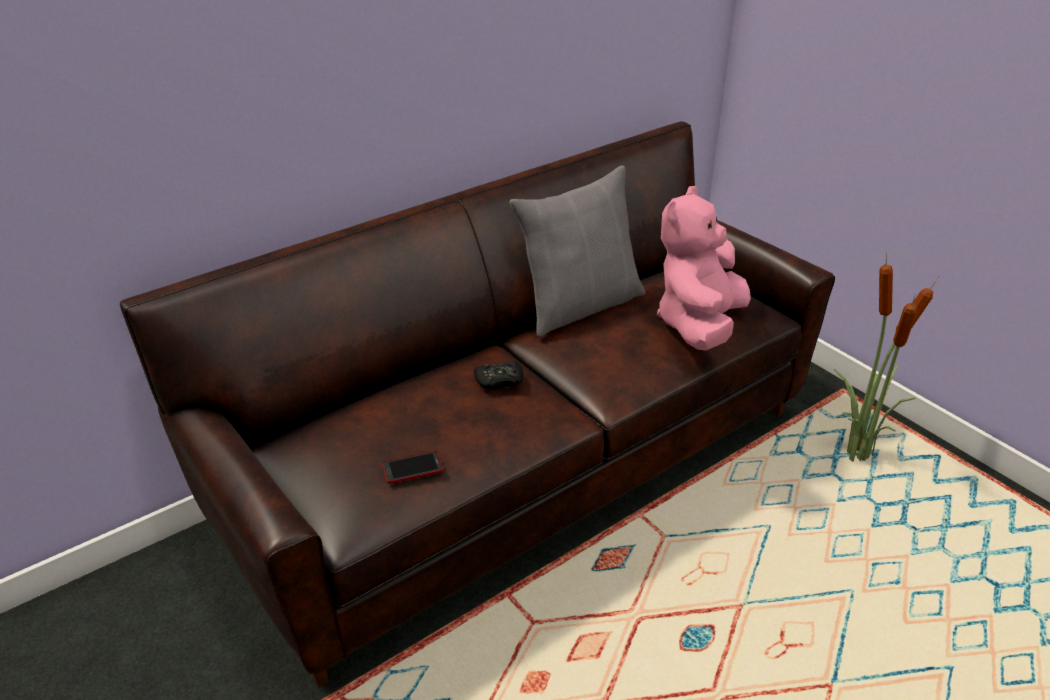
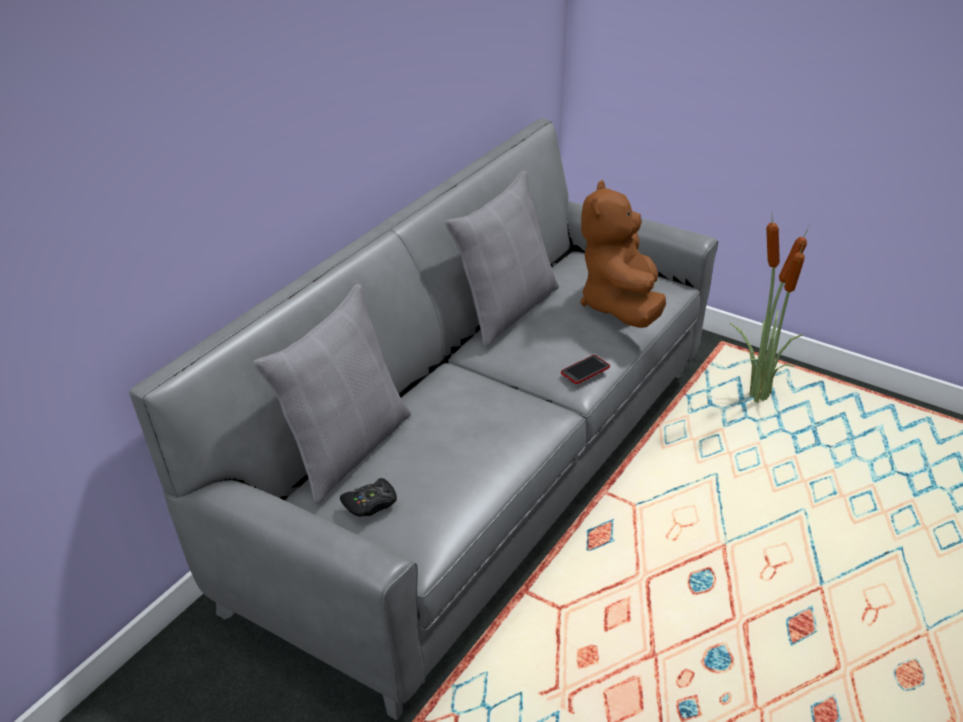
camera: 20 degrees left, 0 degrees up
brown sofa [120,121,835,688] -> grey sofa [130,118,718,720]
phone [382,451,444,484] -> phone moved to [561,355,610,384]
black game controller [474,361,523,390] -> black game controller moved to [340,478,397,517]
pink plush toy [657,186,751,351] -> brown plush toy [580,180,666,328]
none -> grey pillow [253,284,411,503]

